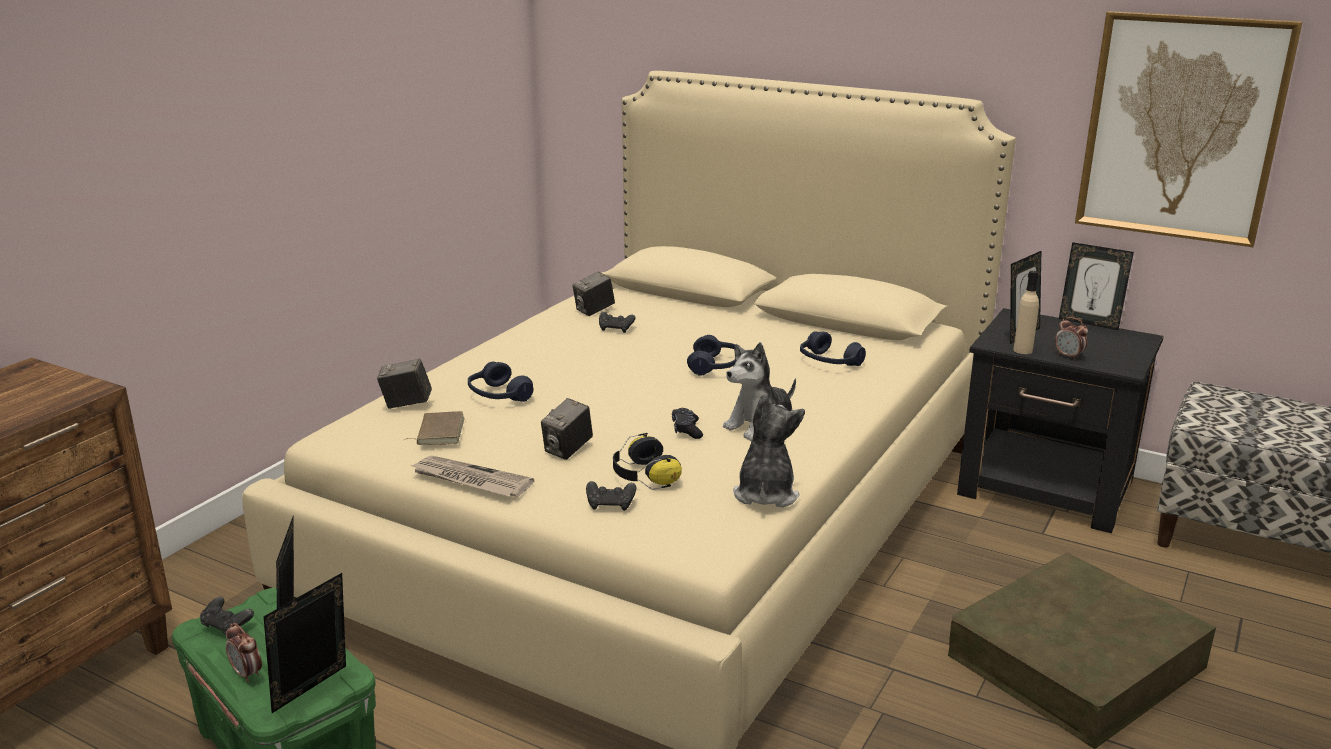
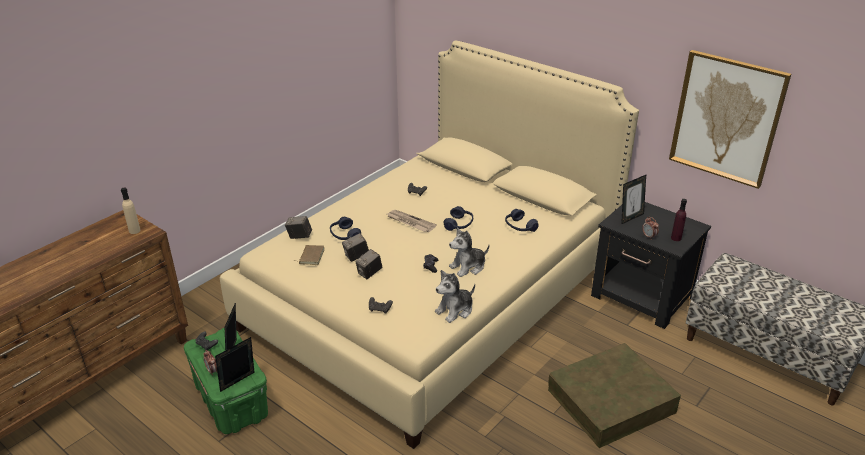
camera: 10 degrees right, 10 degrees up
newspaper [410,456,534,497] -> newspaper moved to [387,210,437,232]
camera [572,271,615,316] -> camera moved to [342,233,369,262]
headphones [613,433,682,490] -> none
plush toy [733,393,805,507] -> plush toy turned 150 degrees counterclockwise [435,270,475,323]
beige bottle [1013,271,1039,354] -> beige bottle moved to [121,188,140,234]
picture frame [1059,242,1134,330] -> none
none -> purple bottle [671,199,687,241]

